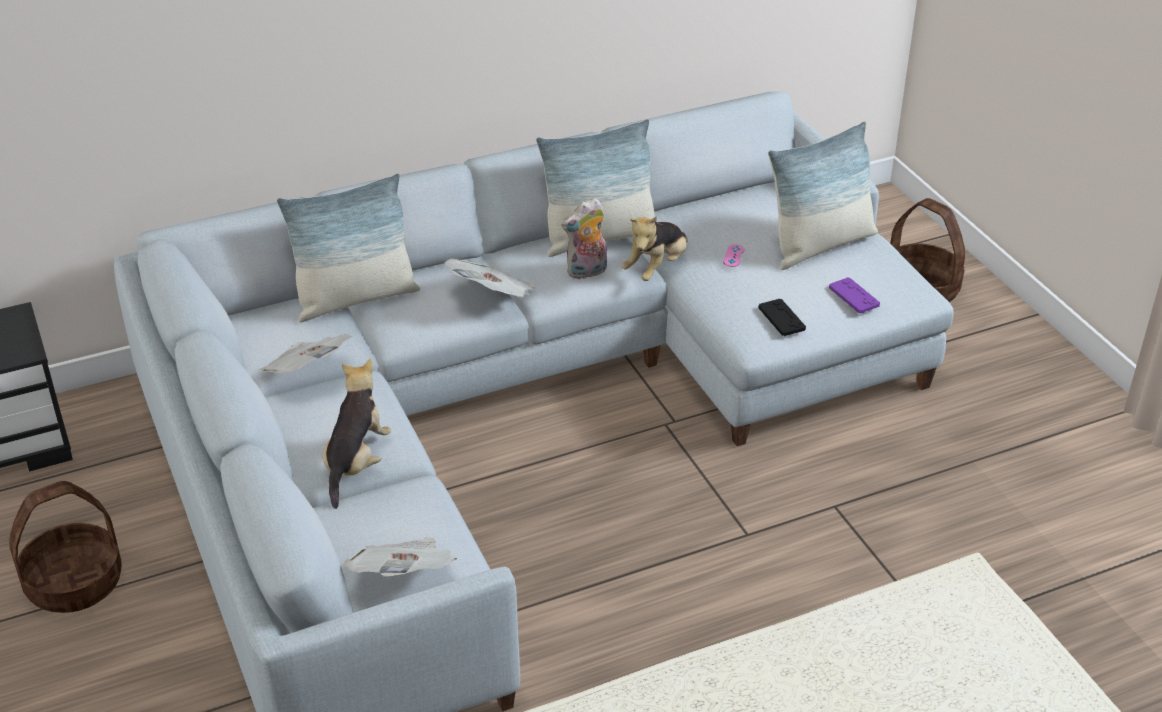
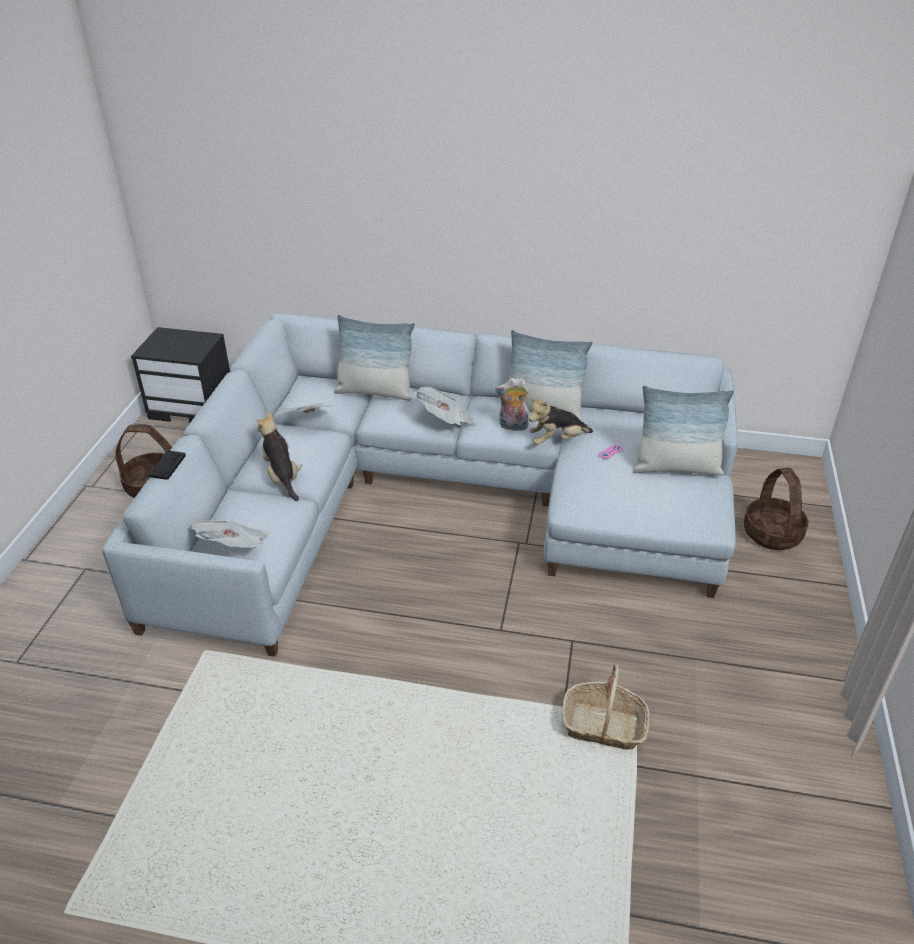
camera: 35 degrees right, 0 degrees up
plush toy [323,359,391,509] -> plush toy turned 75 degrees counterclockwise [257,412,302,501]
black game controller [758,299,806,336] -> black game controller moved to [149,451,186,480]
purple game controller [829,277,880,313] -> none
none -> basket [562,664,650,750]

